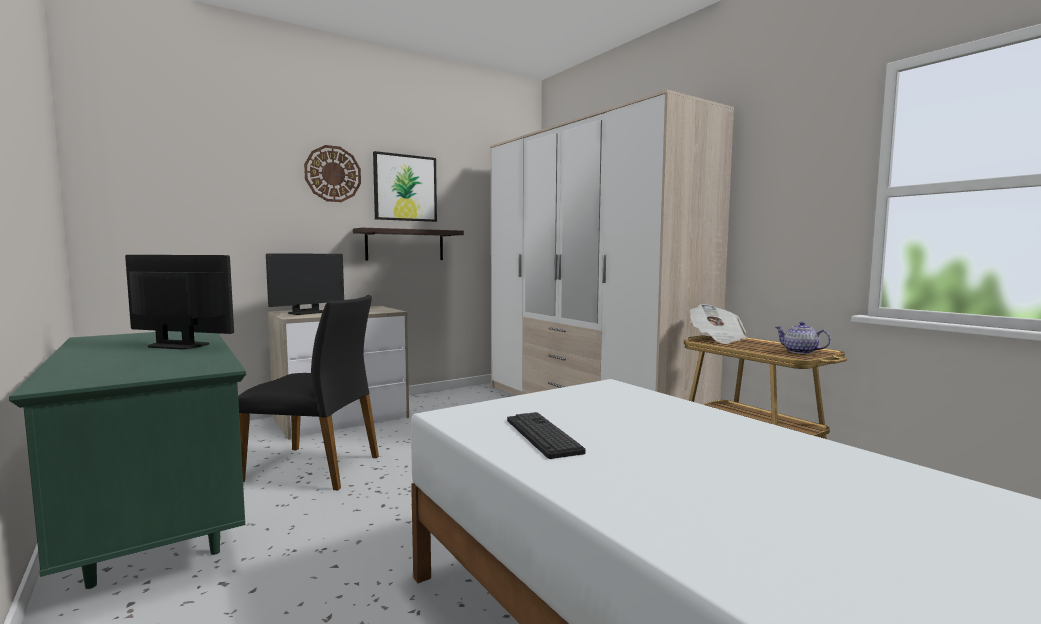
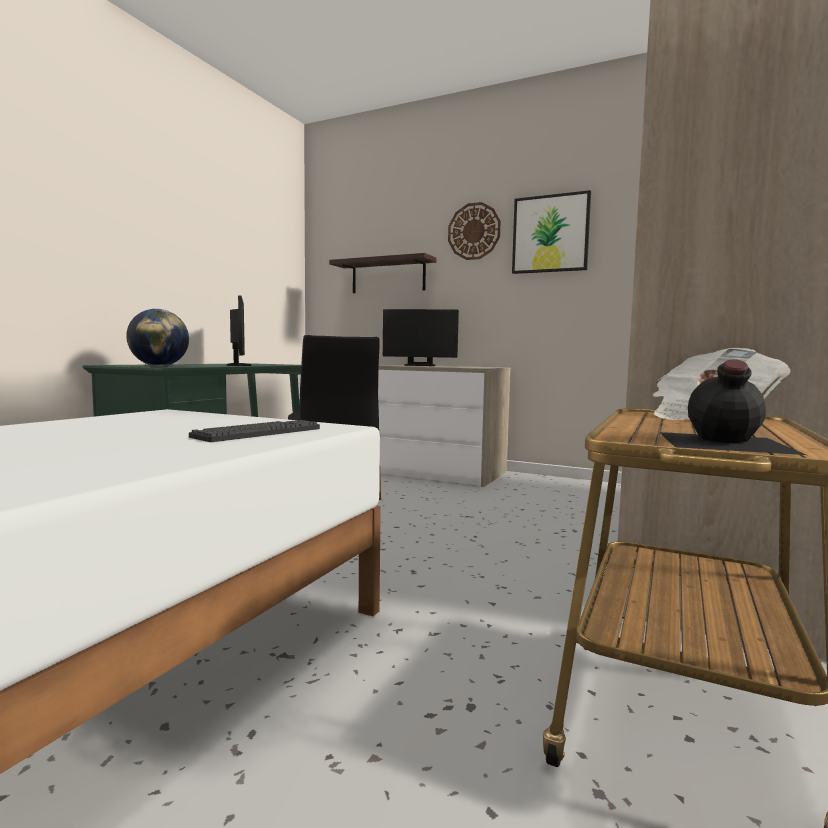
camera: 60 degrees right, 0 degrees up
shelf [353,228,464,261] -> shelf moved to [329,253,437,293]
keyboard [507,412,586,459] -> keyboard moved to [189,420,320,442]
teapot [775,322,831,354] -> black bottle [659,359,806,455]
none -> globe [126,309,189,366]

